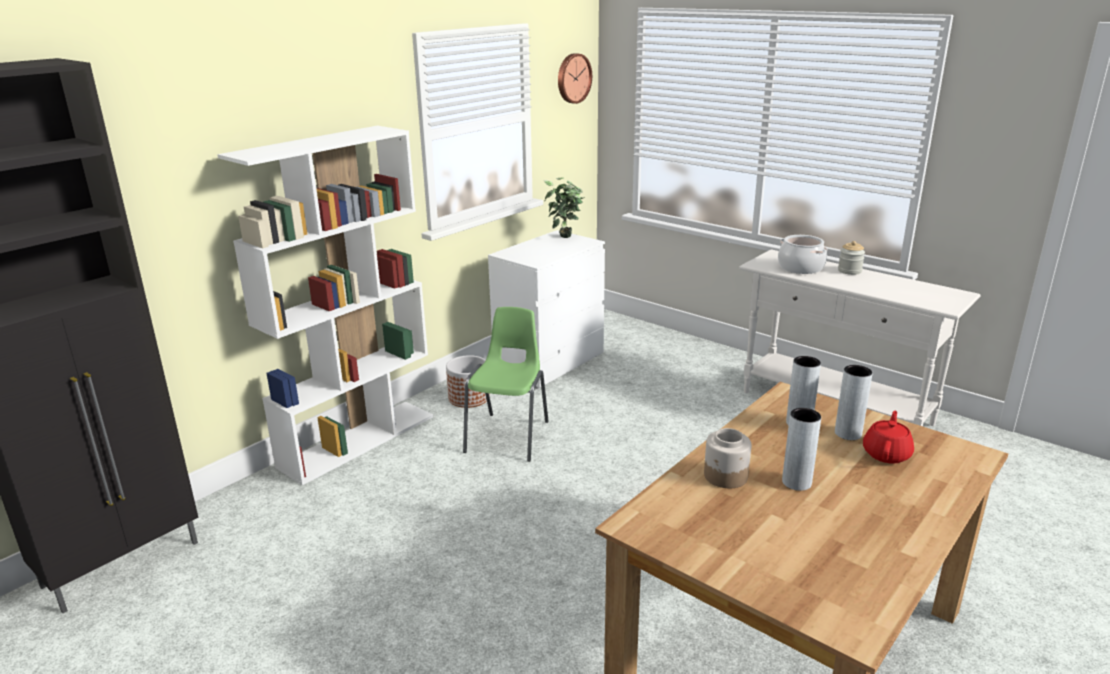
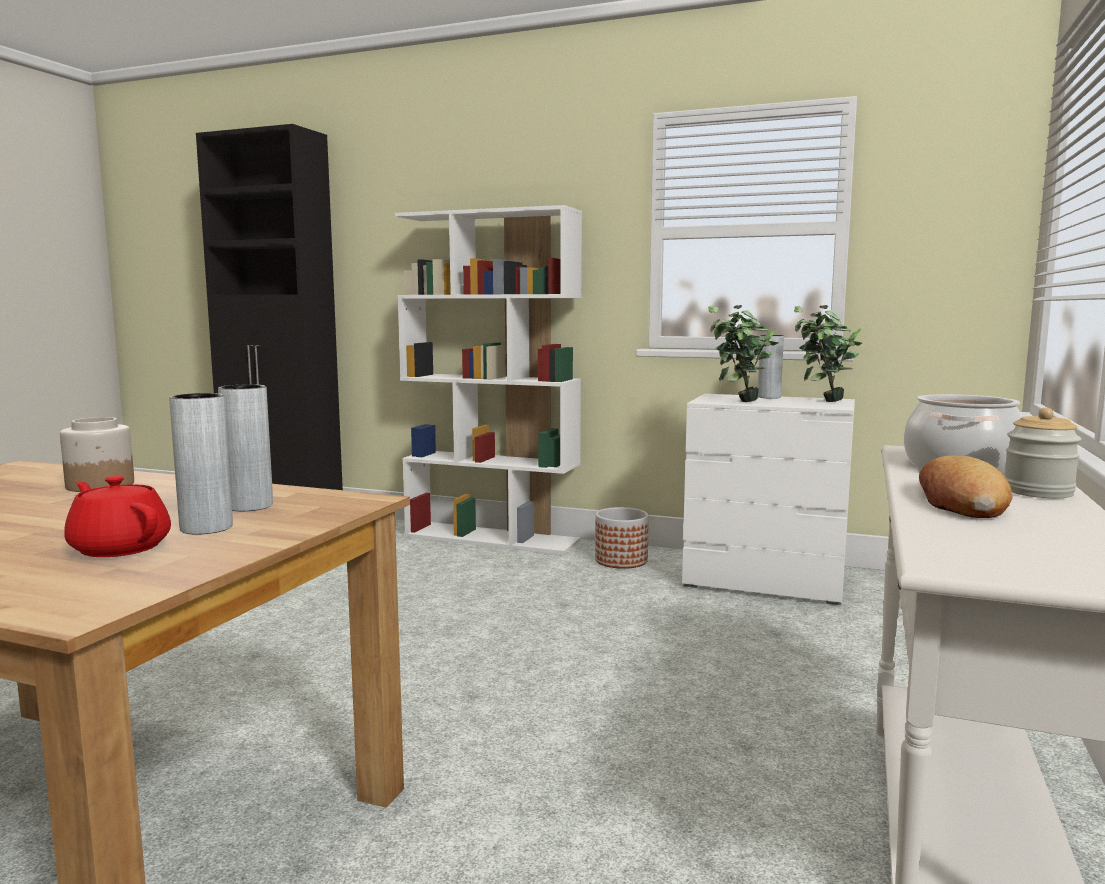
camera: 70 degrees right, 15 degrees down
green chair [463,307,548,462] -> none
wall clock [558,53,592,104] -> none
grey vase [782,408,821,491] -> grey vase moved to [758,335,784,399]
red teapot [863,411,914,464] -> red teapot turned 150 degrees counterclockwise [64,476,171,557]
none -> potted plant [708,305,778,402]
none -> bread [919,455,1012,518]

